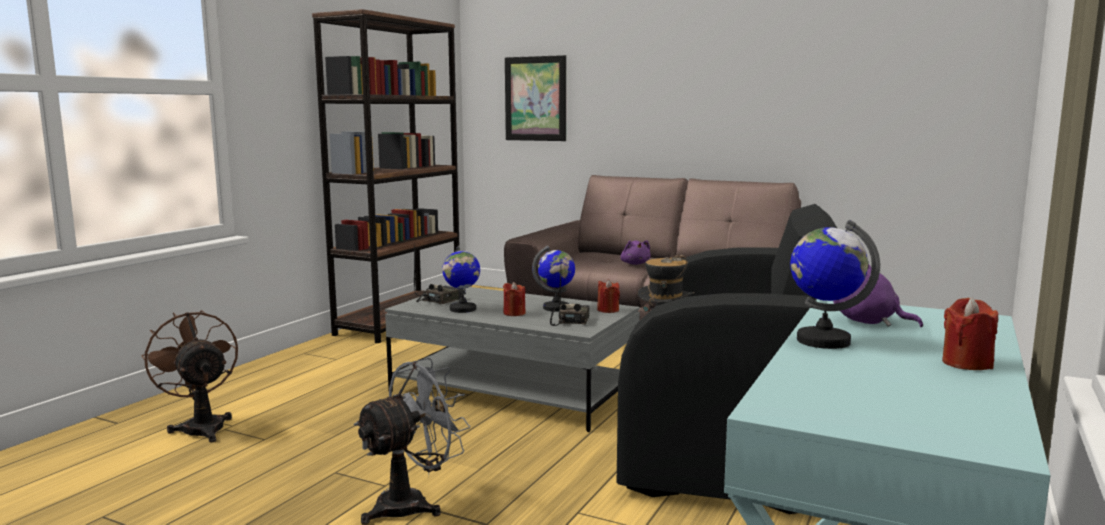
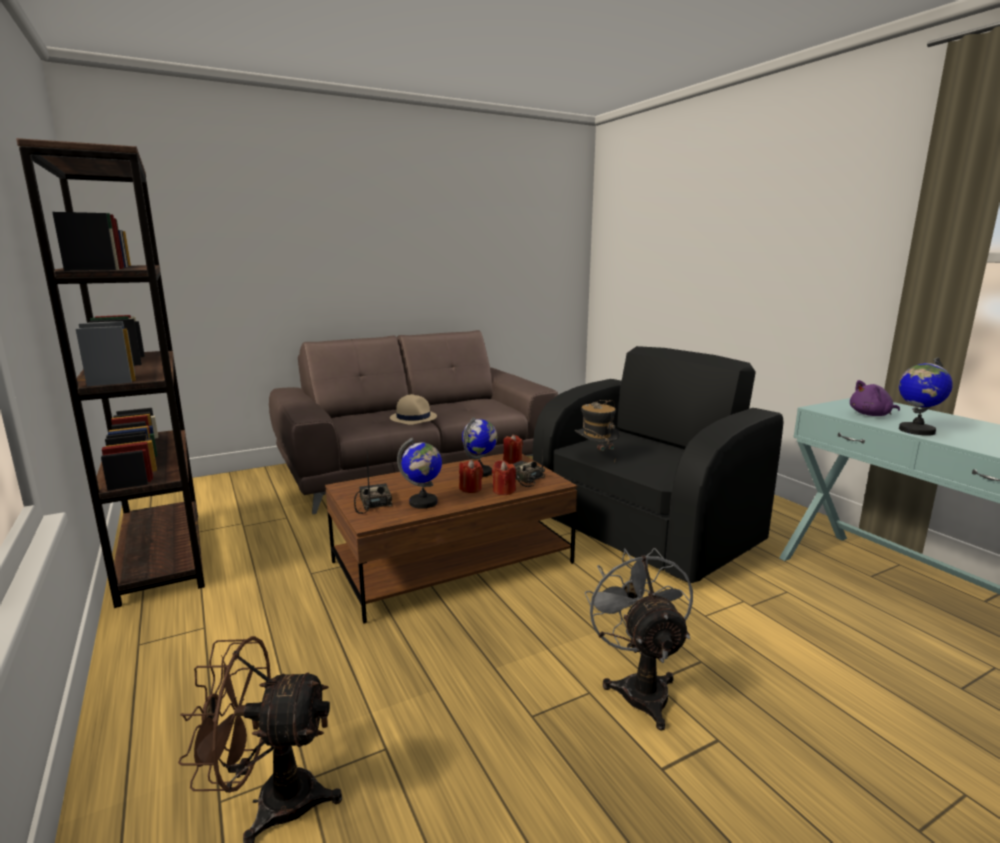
camera: 55 degrees left, 5 degrees up
grey coffee table [385,286,640,432] -> brown coffee table [325,454,577,623]
picture [505,55,566,141] -> none
purple plush toy [620,240,651,265] -> beige hat [390,394,437,425]
red candle [942,297,998,370] -> red candle moved to [492,460,516,495]

